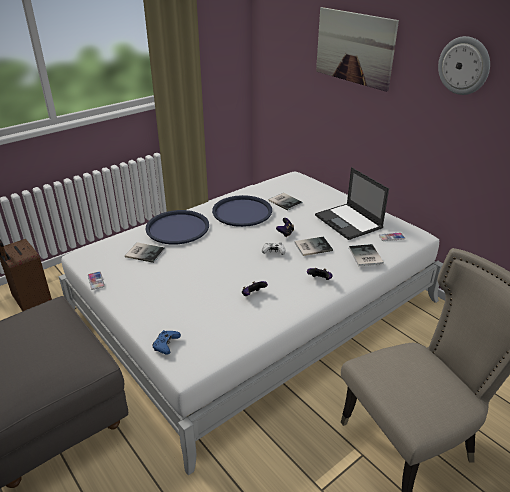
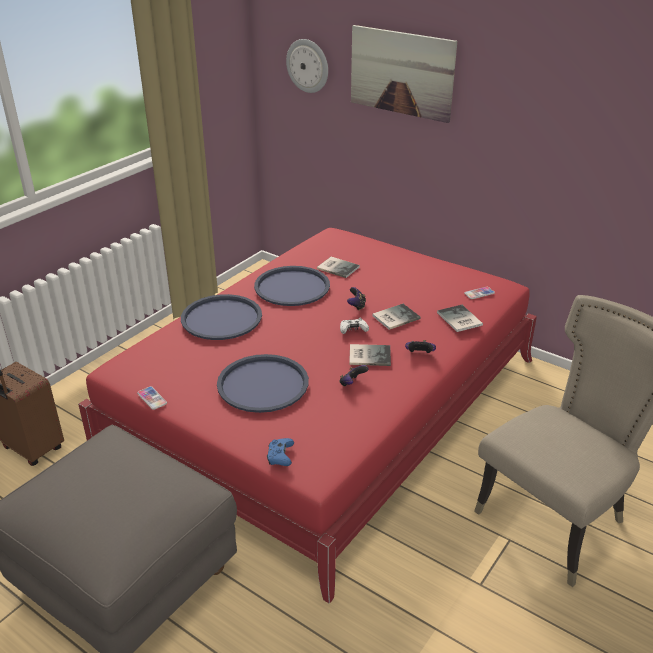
camera: 15 degrees left, 0 degrees up
white bed [59,171,443,476] -> red bed [78,228,537,604]
book [125,242,165,263] -> book moved to [349,344,391,366]
laptop [315,167,389,240] -> none
wall clock [438,36,490,95] -> wall clock moved to [286,39,328,93]
none -> blue tray [217,354,309,413]

